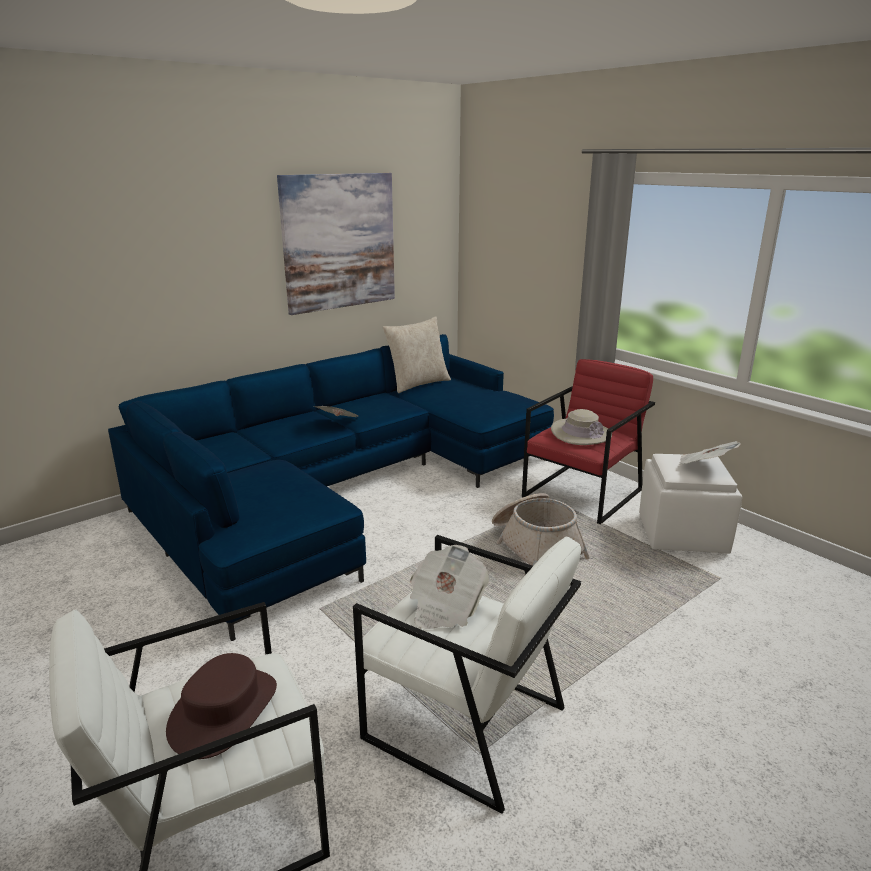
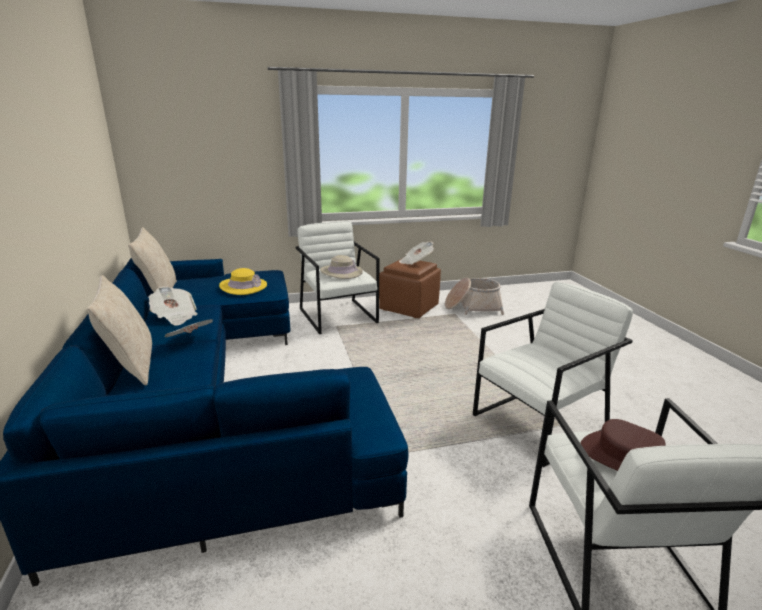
camera: 65 degrees left, 0 degrees up
picture [277,173,395,315] -> none
newspaper [410,545,489,629] -> newspaper moved to [148,286,198,326]
basket [492,493,590,566] -> basket moved to [445,278,504,315]
red armchair [522,359,655,524] -> white armchair [296,221,380,334]
white ottoman [639,454,742,553] -> brown ottoman [379,258,441,318]
none -> beige pillow [87,275,152,385]
none -> yellow hat [219,268,267,295]

